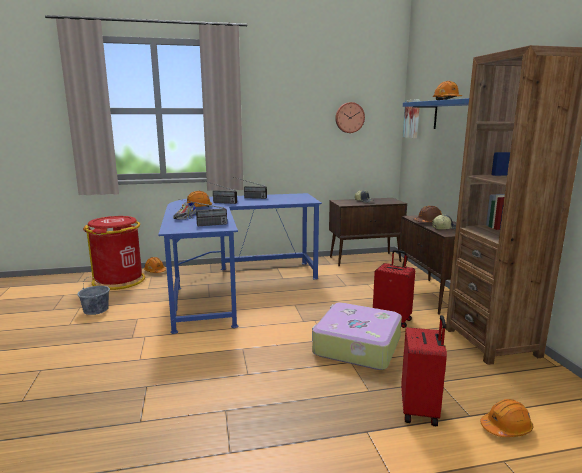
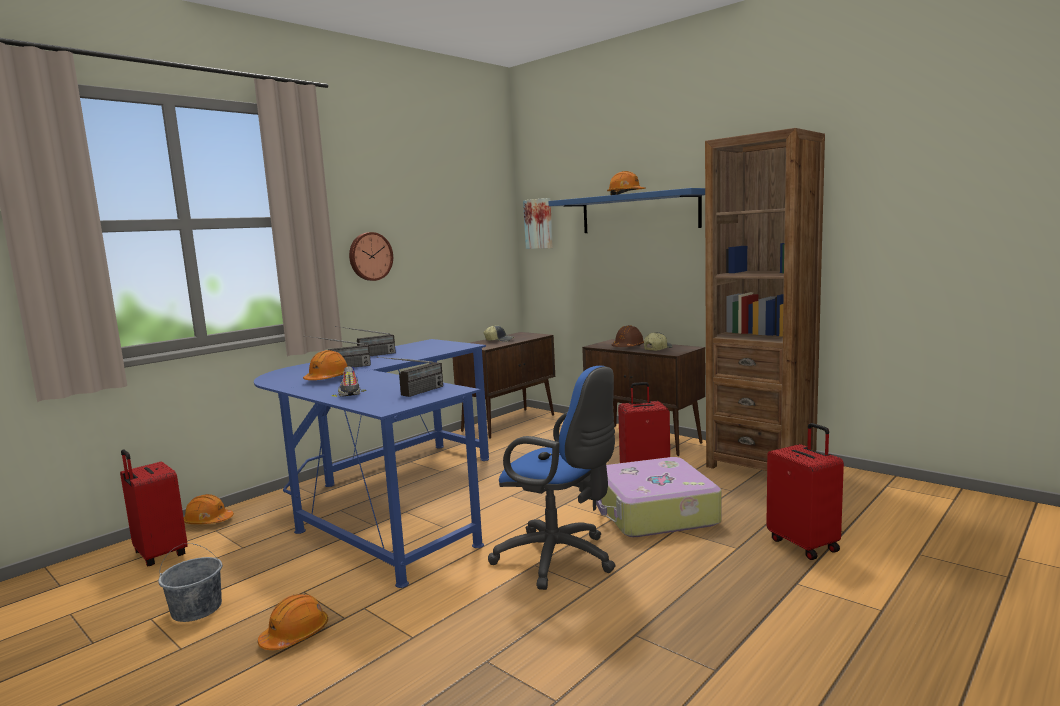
camera: 35 degrees left, 5 degrees down
red trash can [83,216,145,290] -> red suitcase [120,449,188,567]
wall clock [335,102,365,133] -> wall clock moved to [349,232,393,281]
orange hard hat [480,399,533,437] -> orange hard hat moved to [258,594,328,650]
none -> blue office chair [488,366,616,590]

